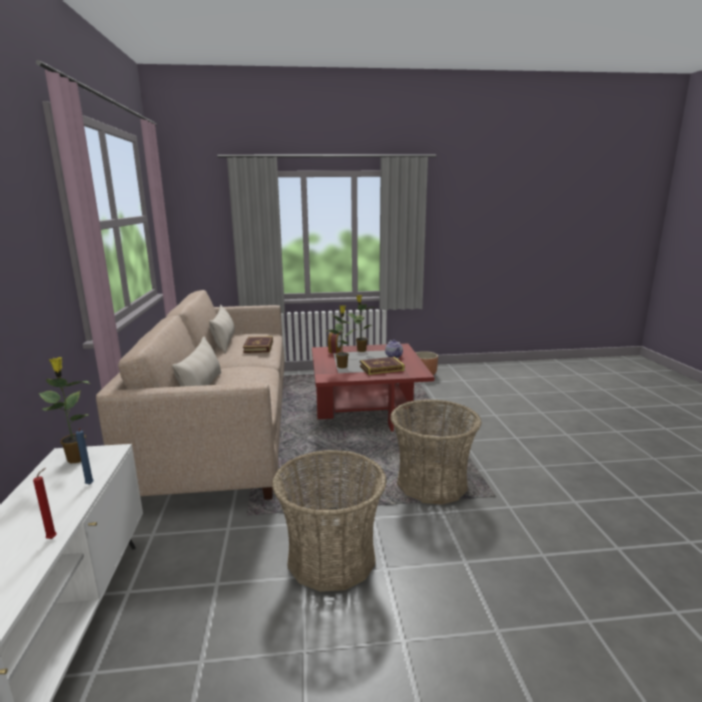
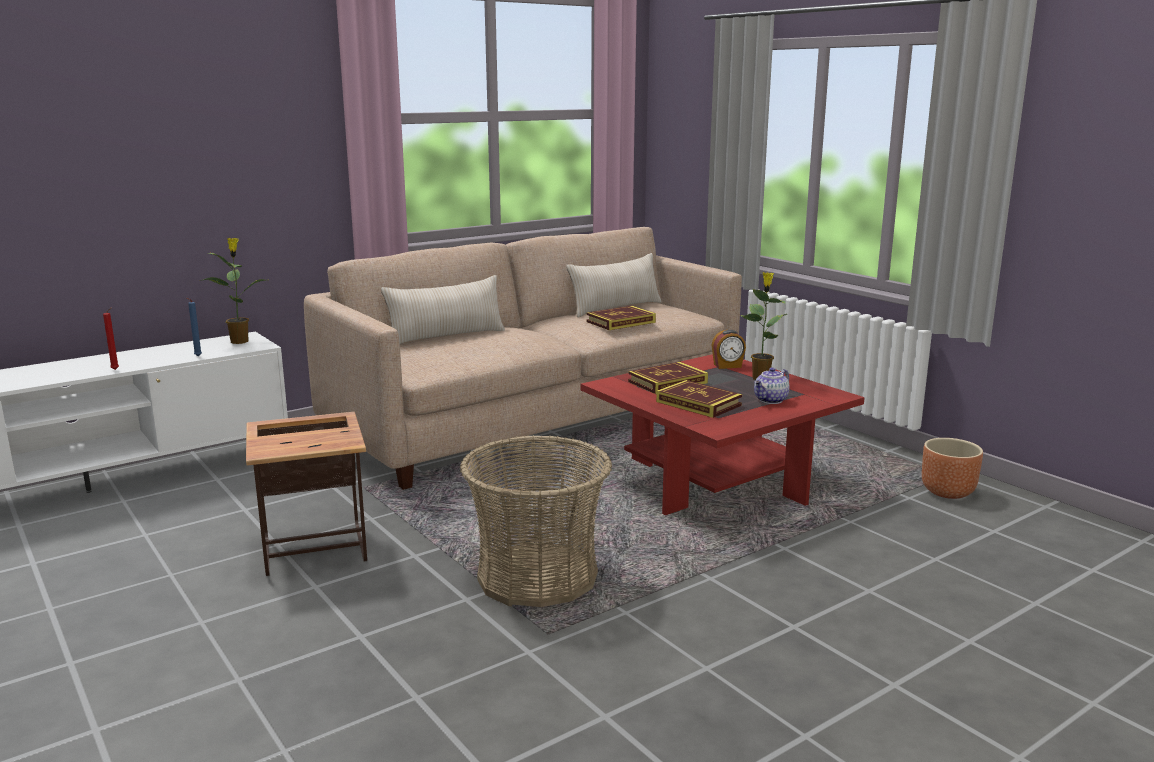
camera: 60 degrees right, 0 degrees up
basket [272,450,387,592] -> side table [246,412,367,576]
potted plant [325,305,358,368] -> book [628,362,708,394]

